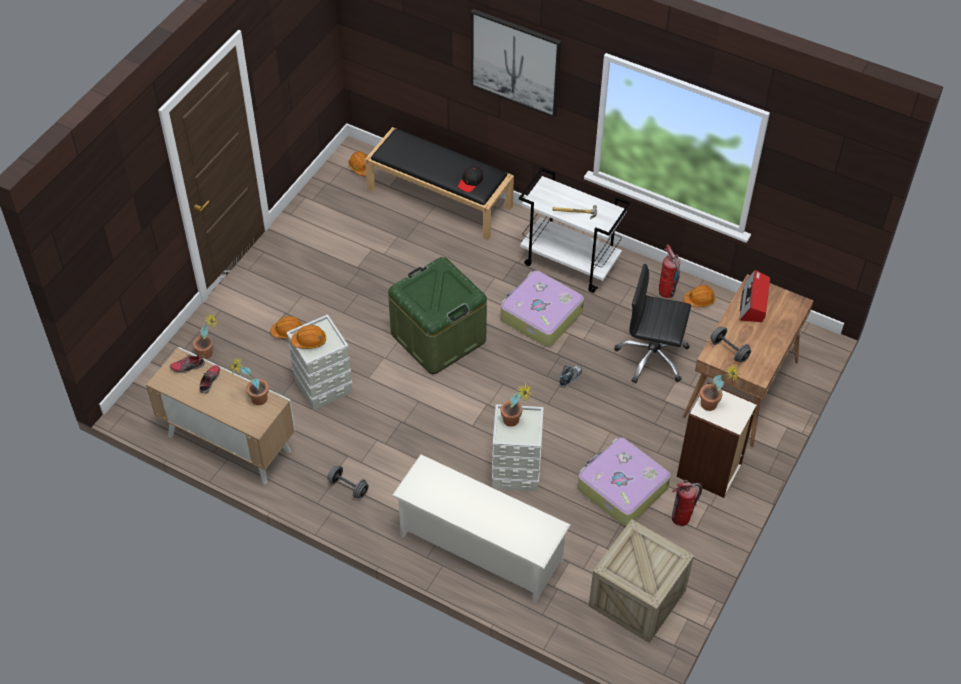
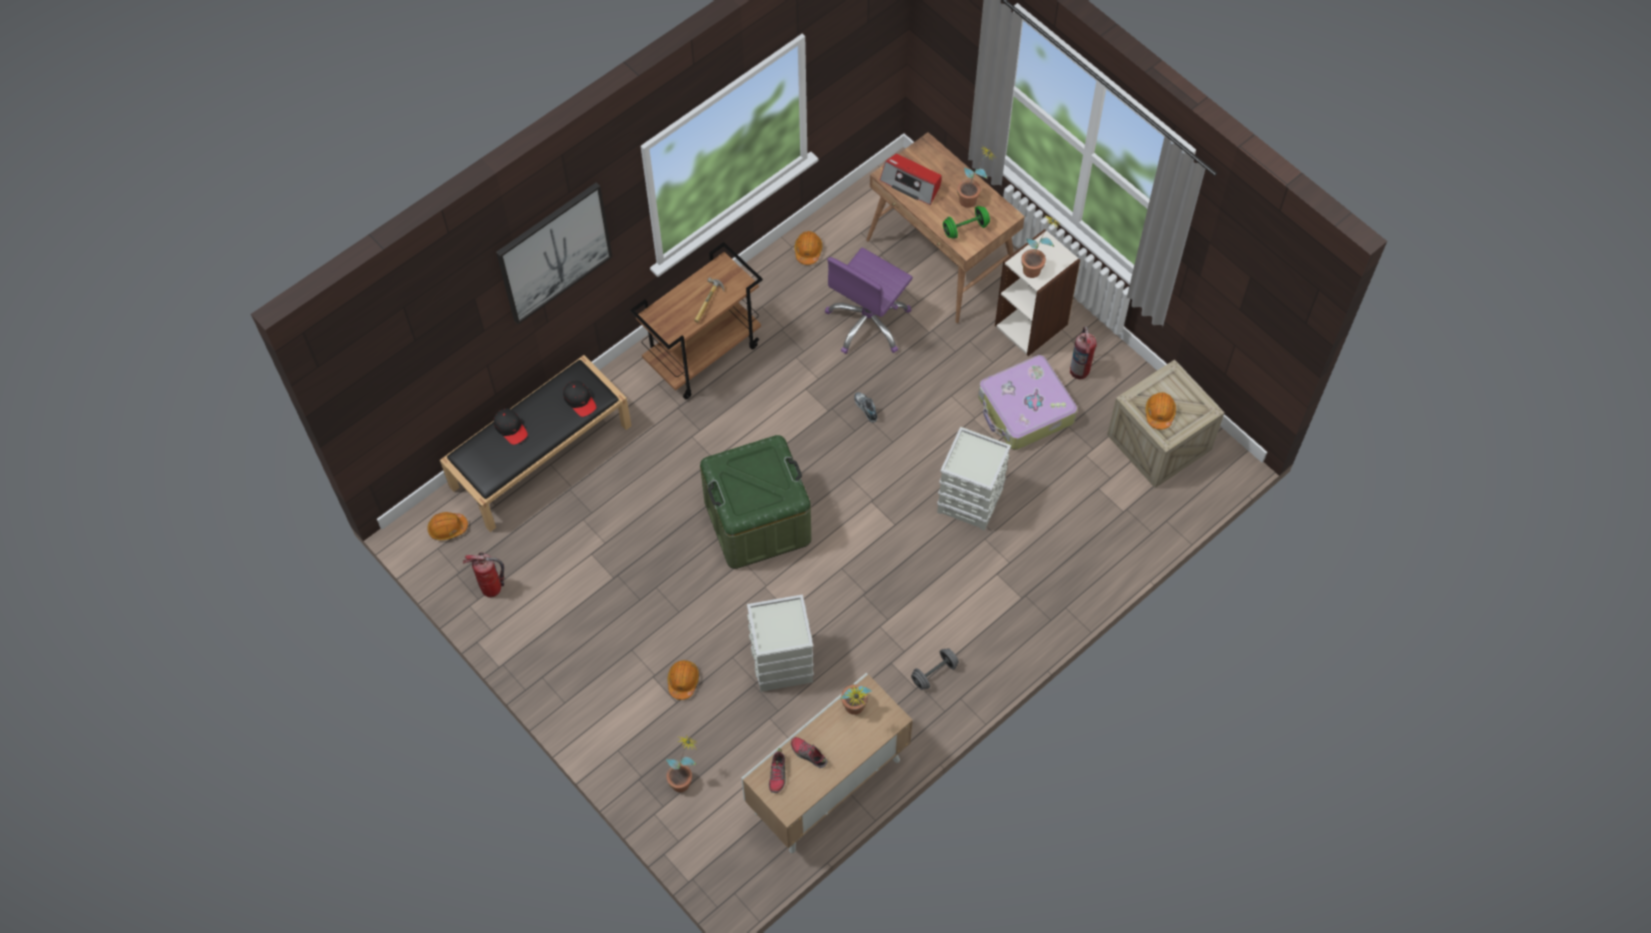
camera: 70 degrees left, 10 degrees up
orange hard hat [291,325,326,349] -> orange hard hat moved to [1145,392,1176,430]
white shoe rack [392,454,570,603] -> none
suitcase [500,270,584,347] -> none
potted plant [500,384,533,427] -> potted plant moved to [957,147,995,208]
white cart [519,167,631,293] -> brown cart [630,242,763,399]
black office chair [614,264,691,383] -> purple office chair [825,247,913,354]
fire extinguisher [659,244,680,298] -> fire extinguisher moved to [463,552,504,598]
grey dumbbell [710,326,751,362] -> green dumbbell [943,206,990,239]
none -> black cap [494,408,528,445]

